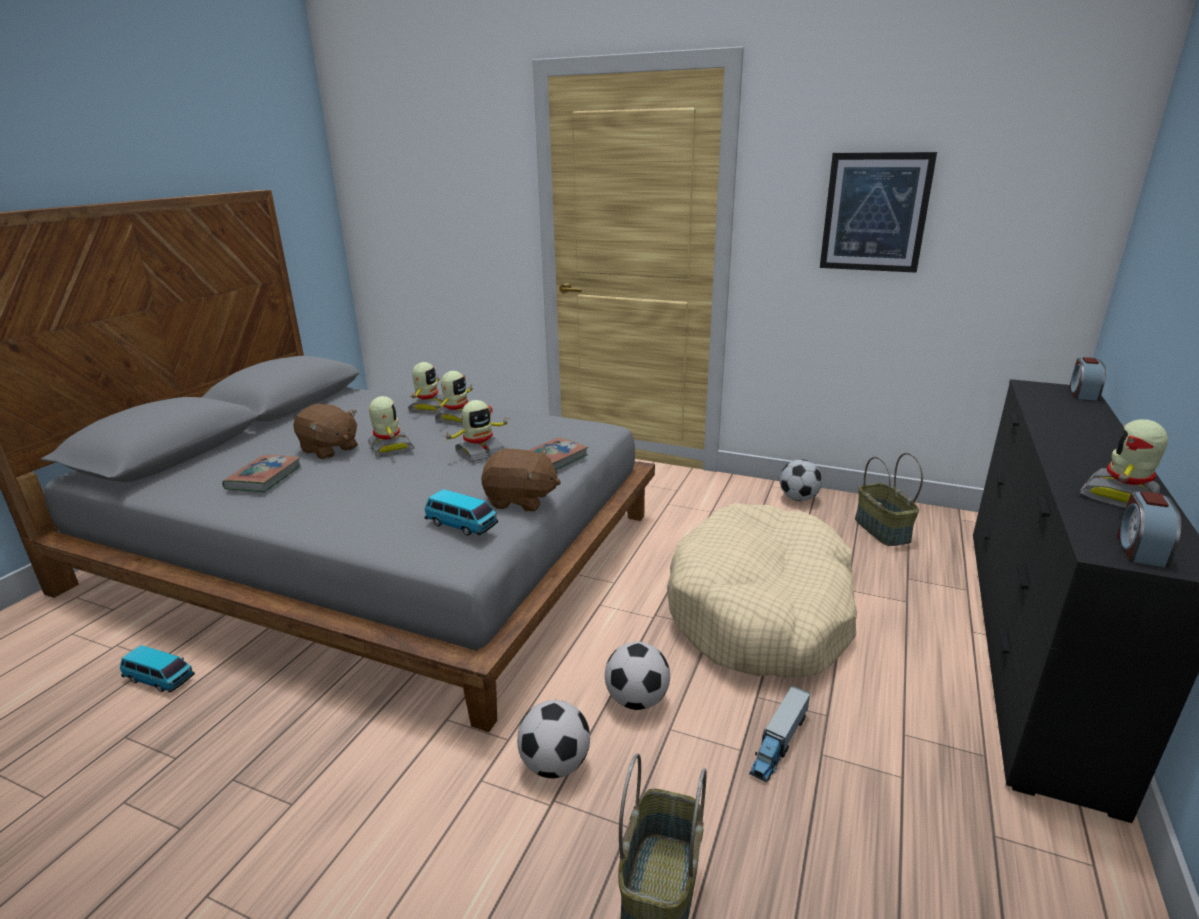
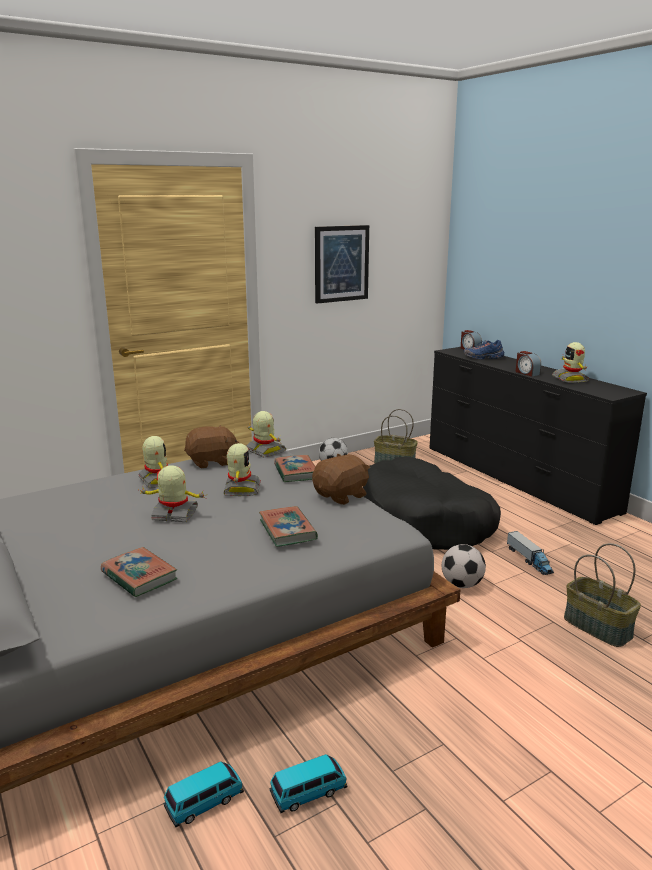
camera: 55 degrees left, 5 degrees down
brown plush toy [293,404,358,459] -> brown plush toy moved to [184,425,239,468]
toy robot [408,362,445,414] -> toy robot moved to [246,411,286,458]
toy car [425,489,498,536] -> toy car moved to [270,754,347,813]
football [517,700,590,778] -> none
beige dog bed [667,503,857,679] -> black dog bed [363,457,501,550]
alarm clock [1117,491,1182,568] -> alarm clock moved to [516,351,541,377]
none -> book [259,506,318,547]
none -> blue shoe [464,340,504,359]

